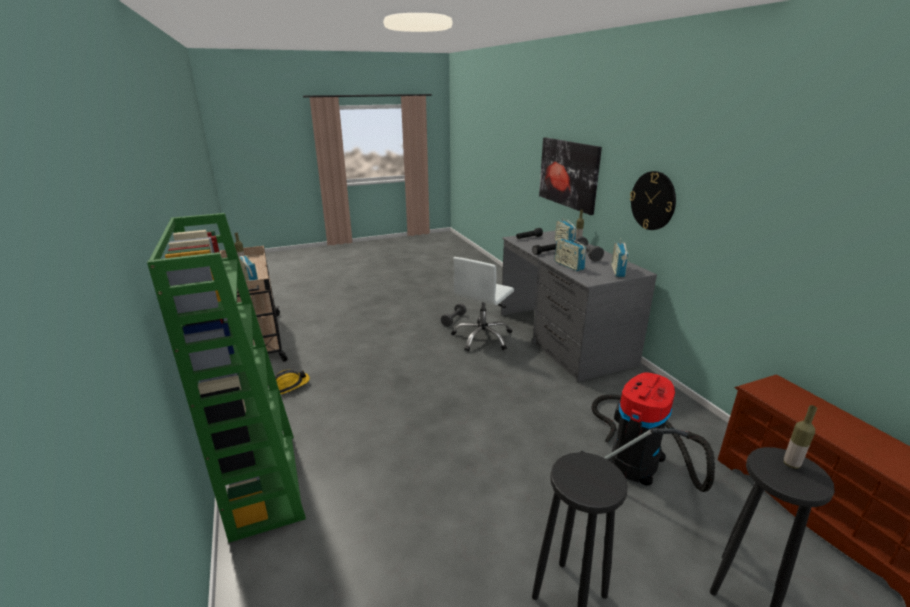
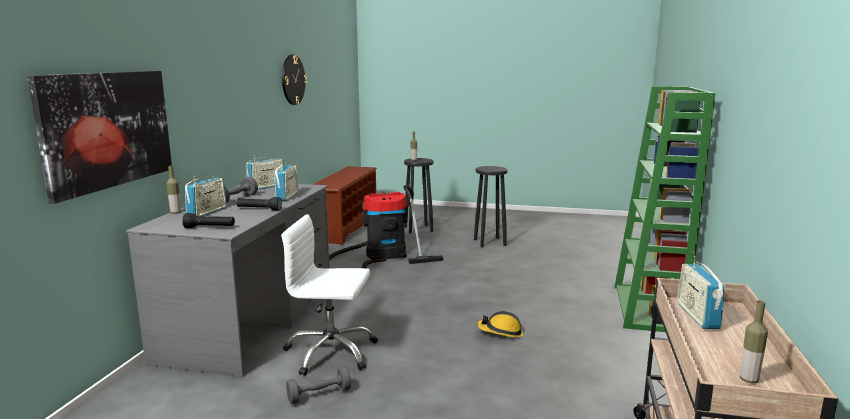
camera: 145 degrees left, 10 degrees down
hard hat [275,370,310,394] -> hard hat moved to [478,311,523,338]
white office chair [451,257,514,352] -> white office chair turned 150 degrees counterclockwise [281,214,378,376]
wall clock [630,171,676,230] -> wall clock moved to [282,54,307,105]

